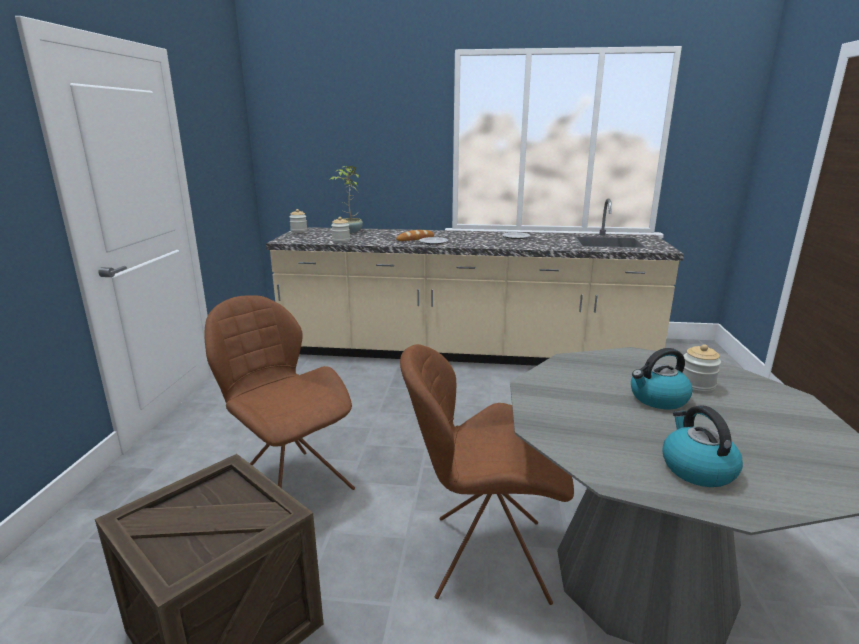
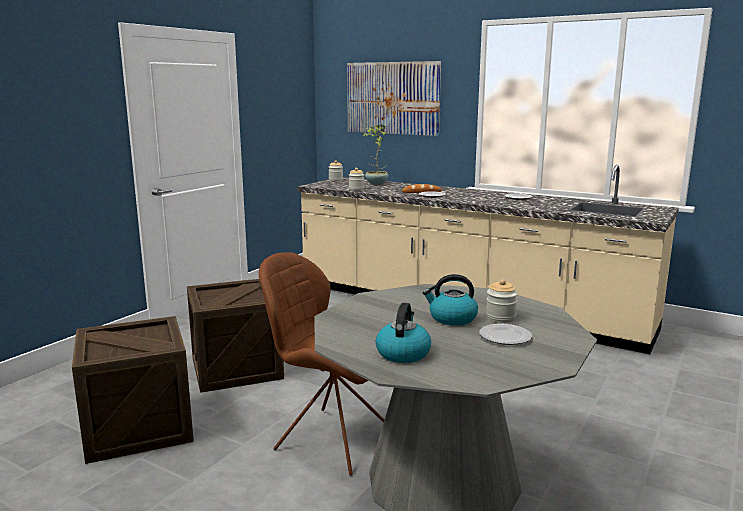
camera: 25 degrees right, 5 degrees down
brown chair [205,295,355,490] -> crate [187,279,284,393]
none -> picture [347,61,441,136]
none -> plate [479,324,532,345]

